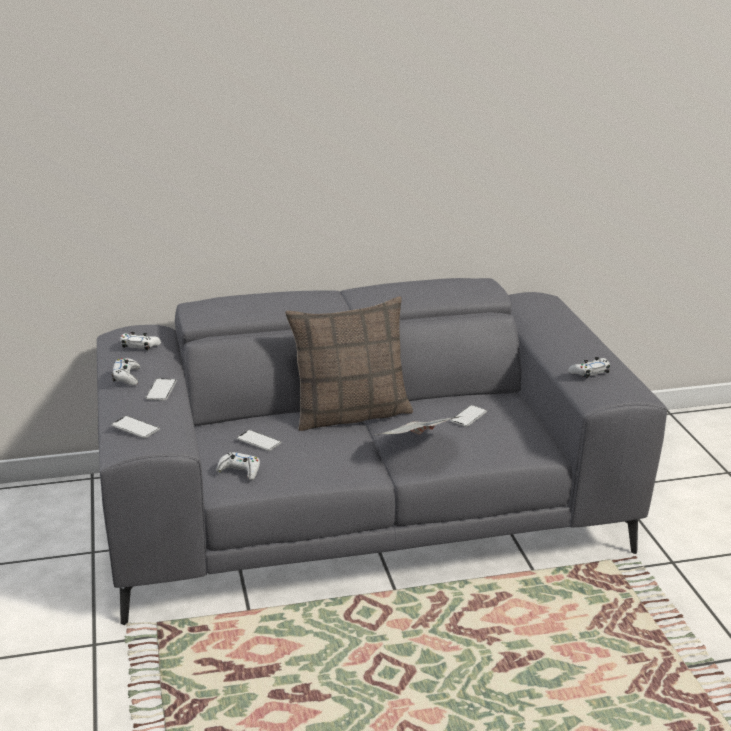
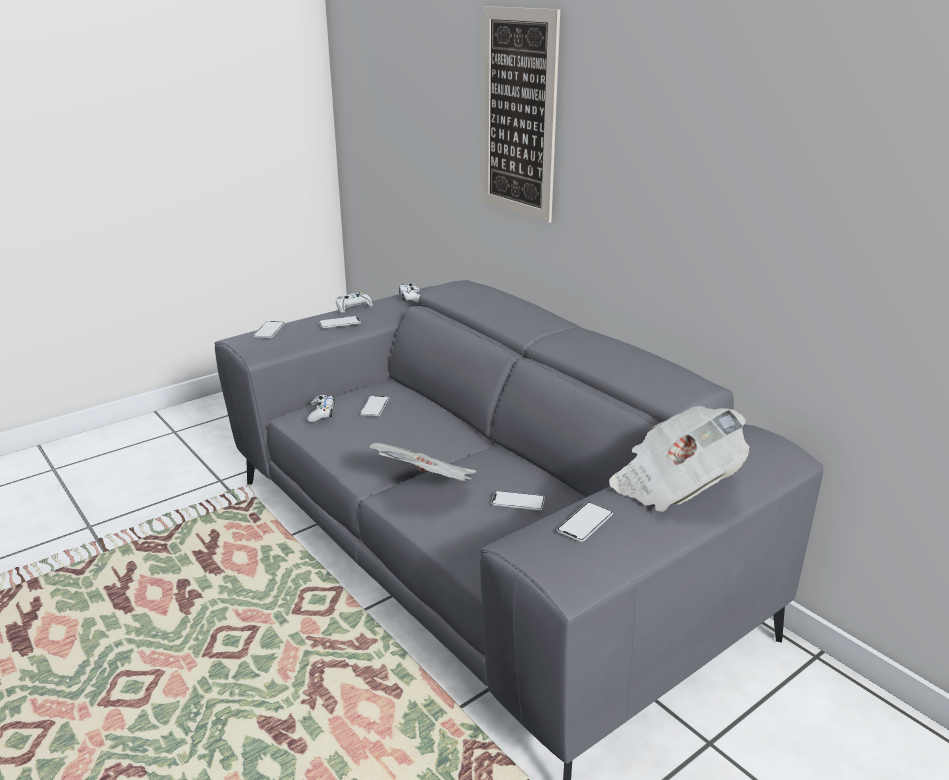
camera: 65 degrees right, 0 degrees up
pillow [285,296,413,431] -> none
white game controller [569,357,610,378] -> phone [557,502,613,542]
none -> picture [481,6,560,223]
none -> newspaper [609,406,749,512]

